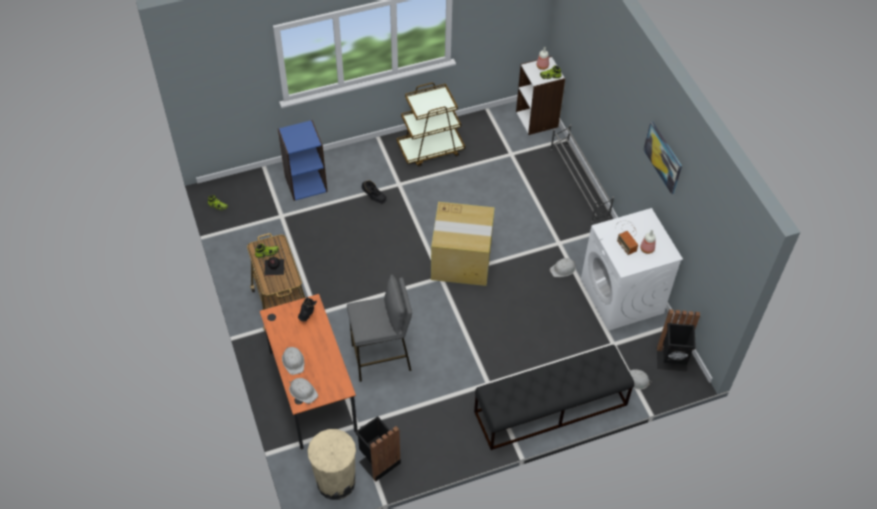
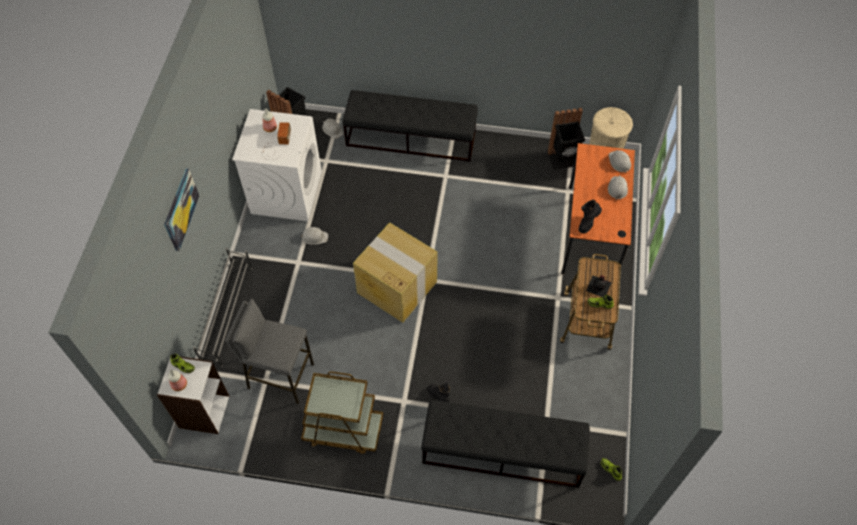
camera: 150 degrees left, 5 degrees up
blue bookcase [278,120,327,201] -> black bench [421,400,590,488]
grey stool [347,274,412,382] -> grey stool moved to [225,299,314,404]
picture [643,122,682,194] -> picture moved to [164,169,199,251]

